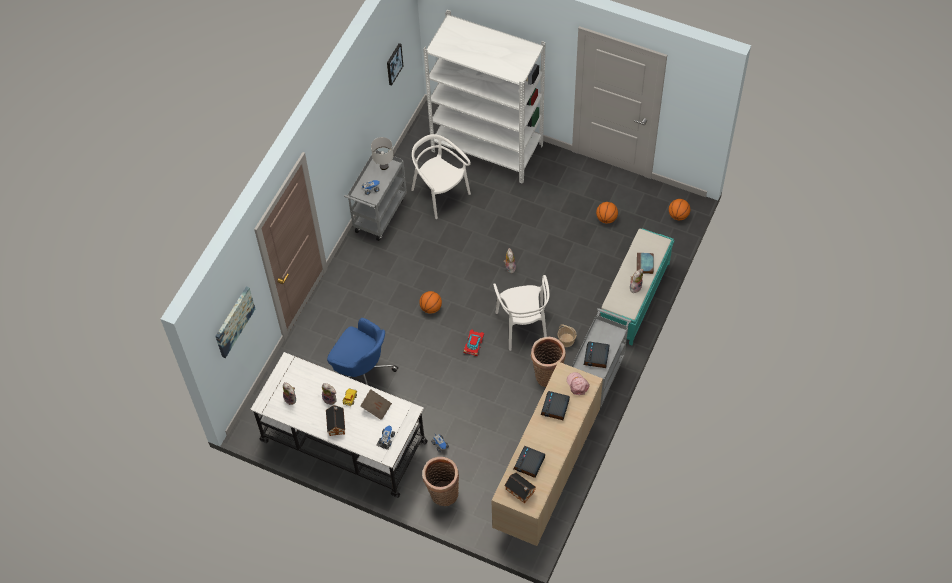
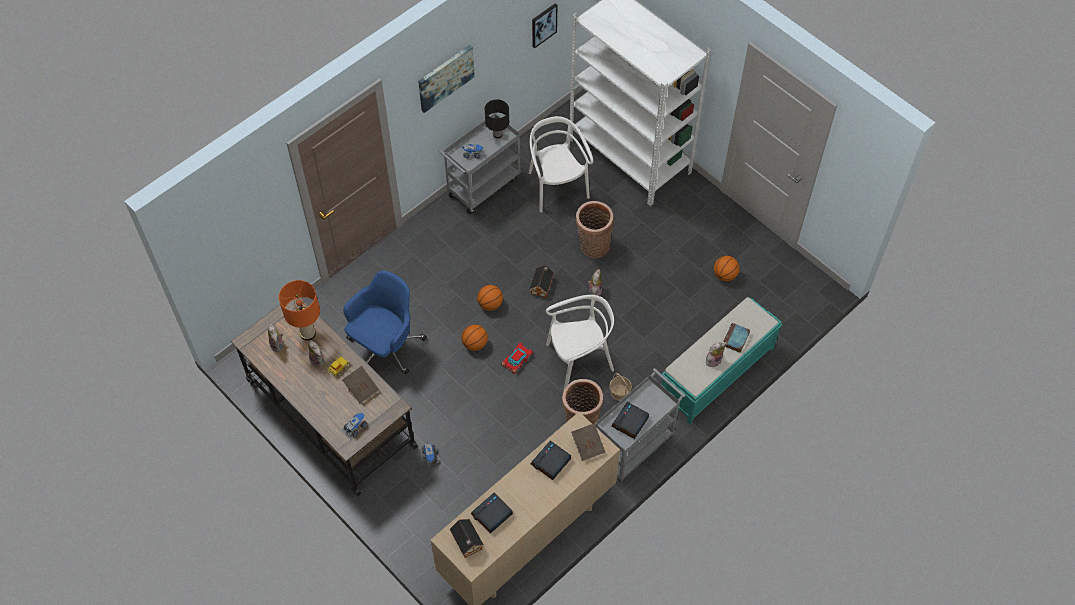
camera: 20 degrees right, 0 degrees up
picture [215,286,255,358] -> picture moved to [418,45,475,113]
white desk [250,352,428,498] -> brown desk [231,297,418,496]
toy house [326,405,345,436] -> toy house moved to [530,265,554,298]
blue office chair [327,318,398,385] -> blue office chair turned 105 degrees counterclockwise [343,271,427,374]
white table lamp [371,137,393,170] -> black table lamp [484,99,509,138]
basket [422,457,459,506] -> basket moved to [576,201,614,259]
white chair [493,275,549,351] -> white chair turned 120 degrees counterclockwise [546,295,614,390]
pink cap [567,372,590,395] -> brown book [571,423,605,461]
basketball [669,199,690,220] -> basketball moved to [461,325,488,351]
none -> orange table lamp [279,280,320,341]

